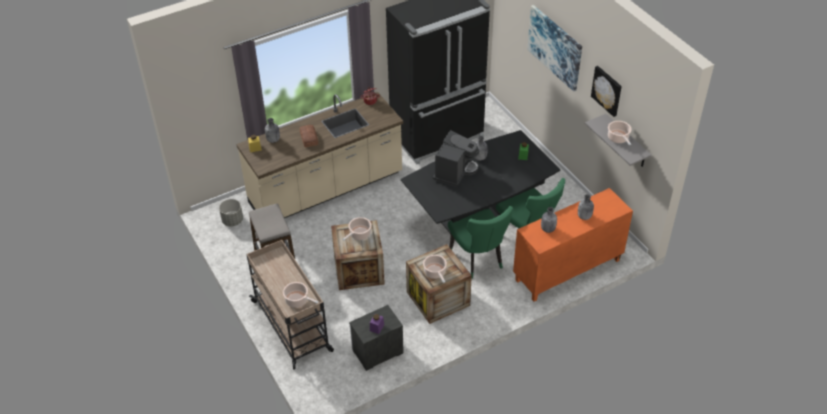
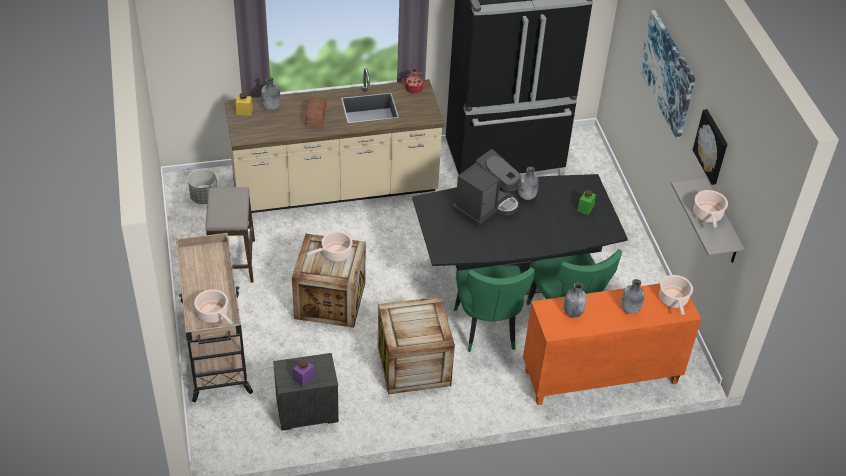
camera: 15 degrees right, 0 degrees up
cooking pot [423,255,447,283] -> cooking pot moved to [659,275,693,315]

